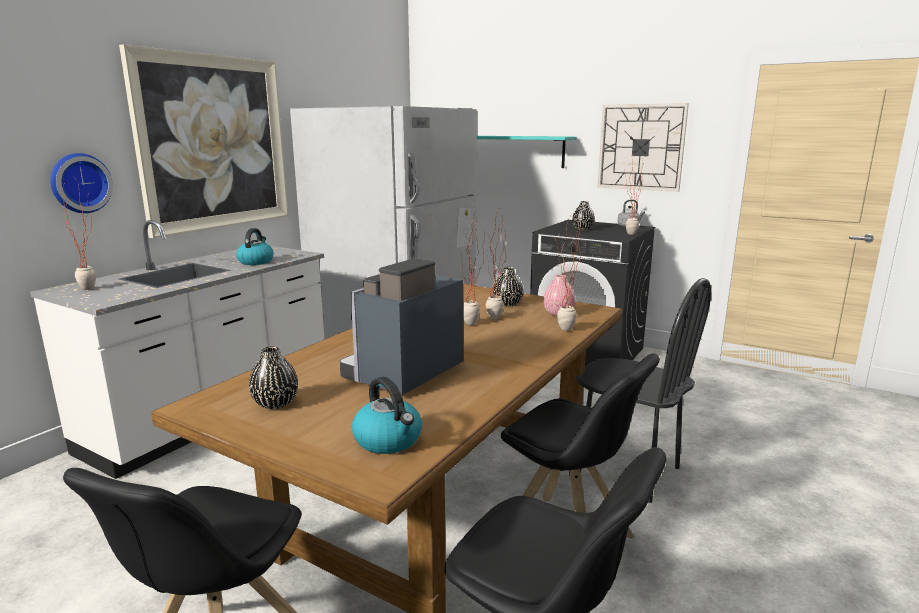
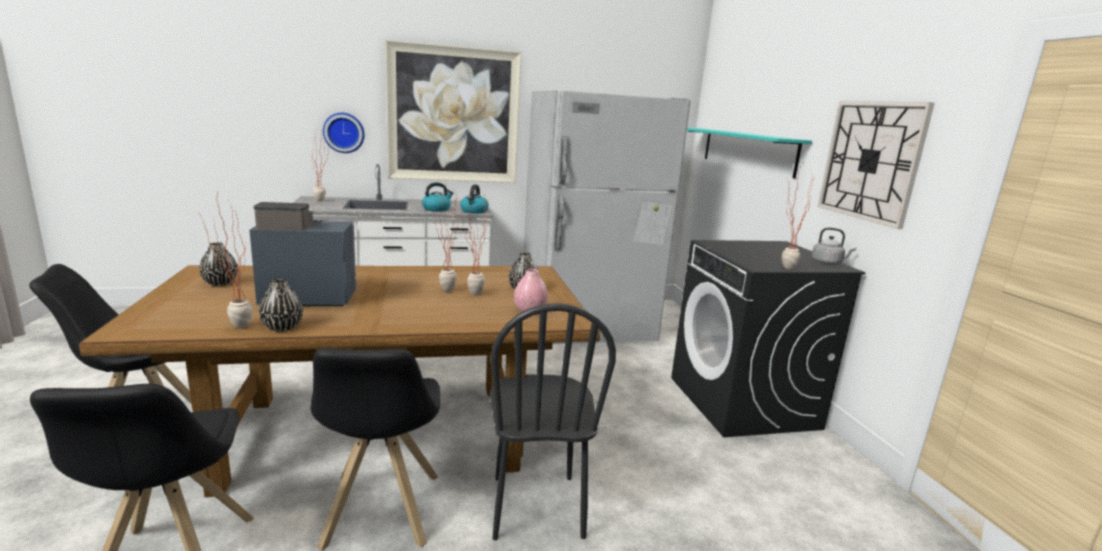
camera: 45 degrees right, 0 degrees up
kettle [352,377,422,454] -> kettle moved to [460,185,489,214]
potted plant [554,213,582,331] -> potted plant moved to [198,194,253,329]
black vase [572,201,595,230] -> black vase moved to [259,279,303,331]

